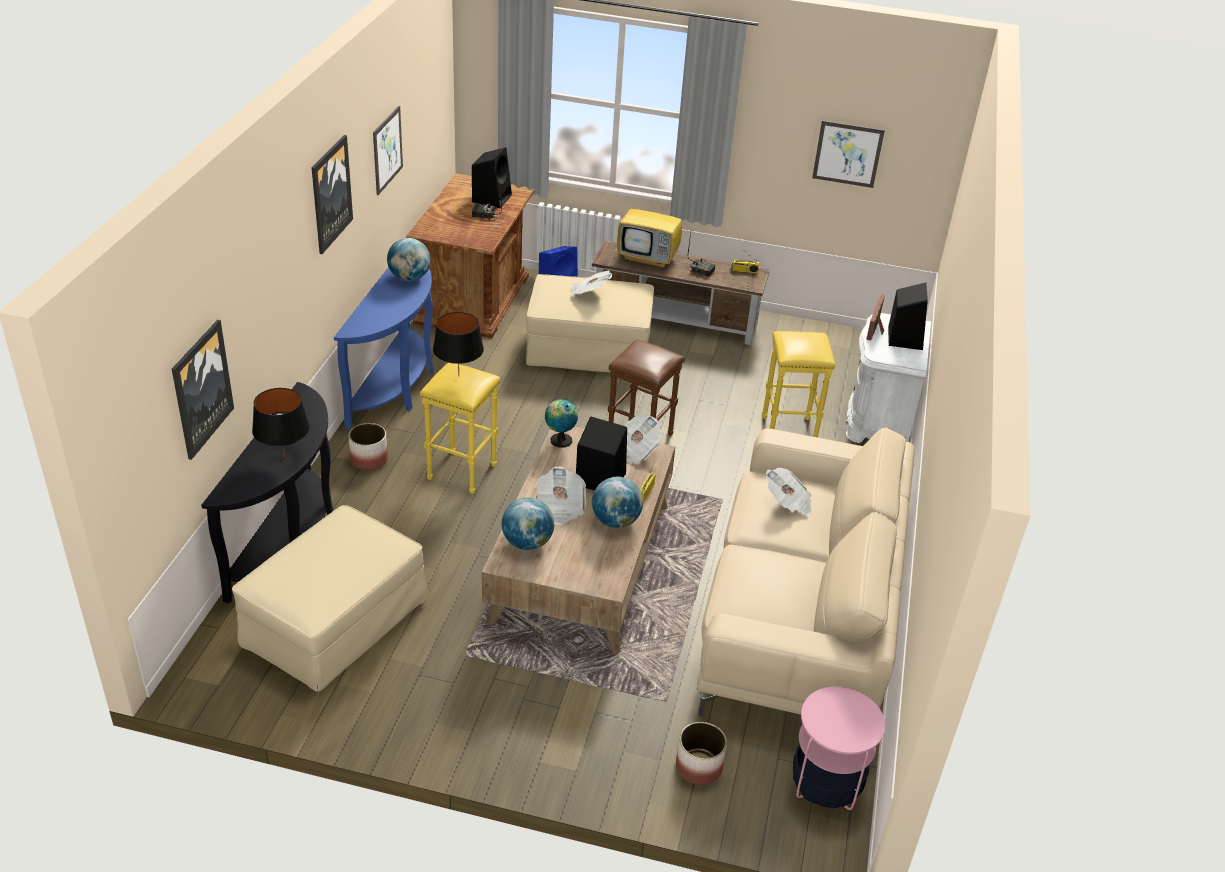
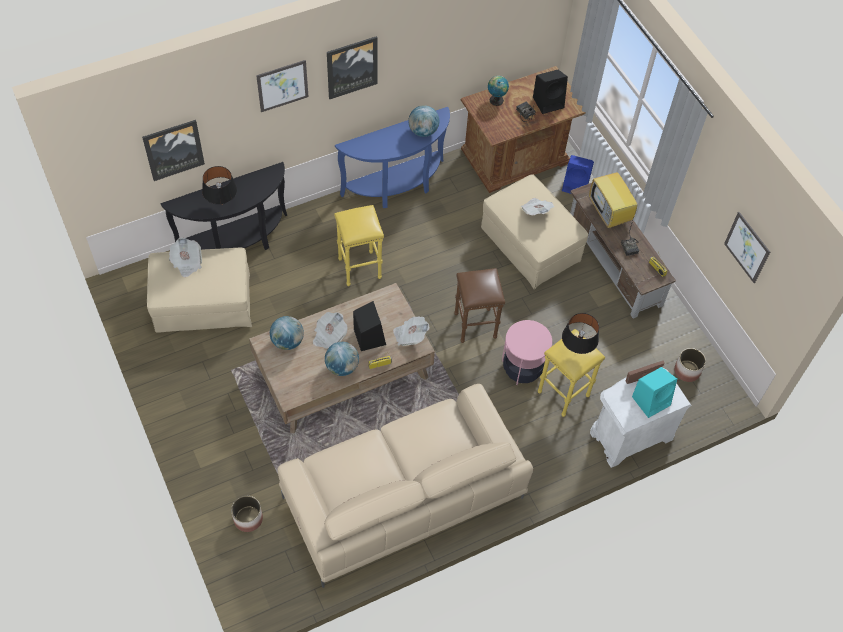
camera: 50 degrees right, 20 degrees up
planter [348,423,388,470] -> planter moved to [674,348,706,382]
picture [373,106,403,195] -> picture moved to [256,60,308,112]
black table lamp [433,312,484,377] -> black table lamp moved to [562,313,599,354]
globe [545,399,578,448] -> globe moved to [488,76,509,106]
newspaper [766,468,812,516] -> newspaper moved to [169,237,202,277]
pink side table [793,687,885,810] -> pink side table moved to [502,320,552,385]
black speaker [888,282,928,350] -> turquoise speaker [632,367,677,418]

